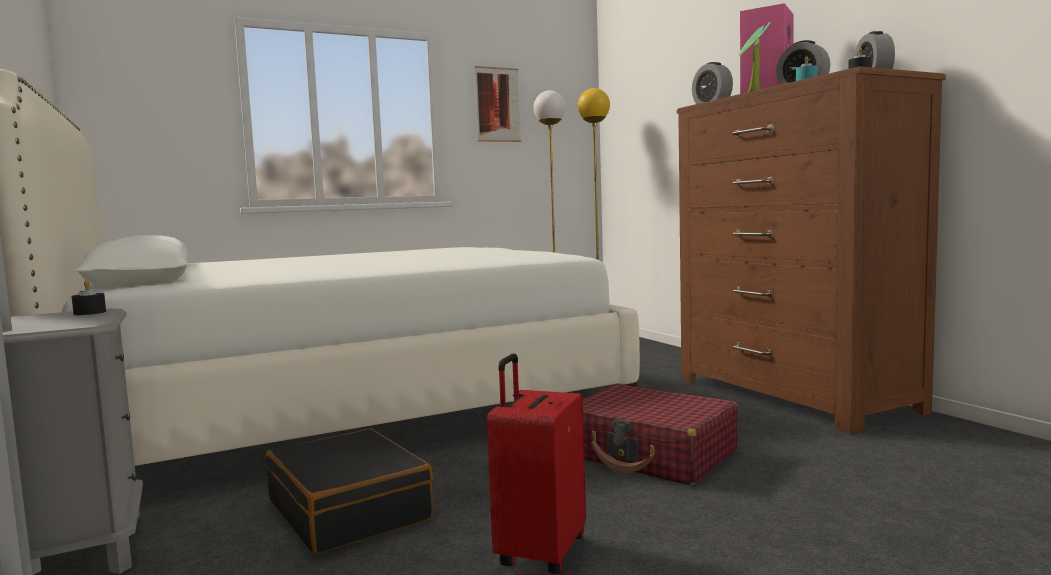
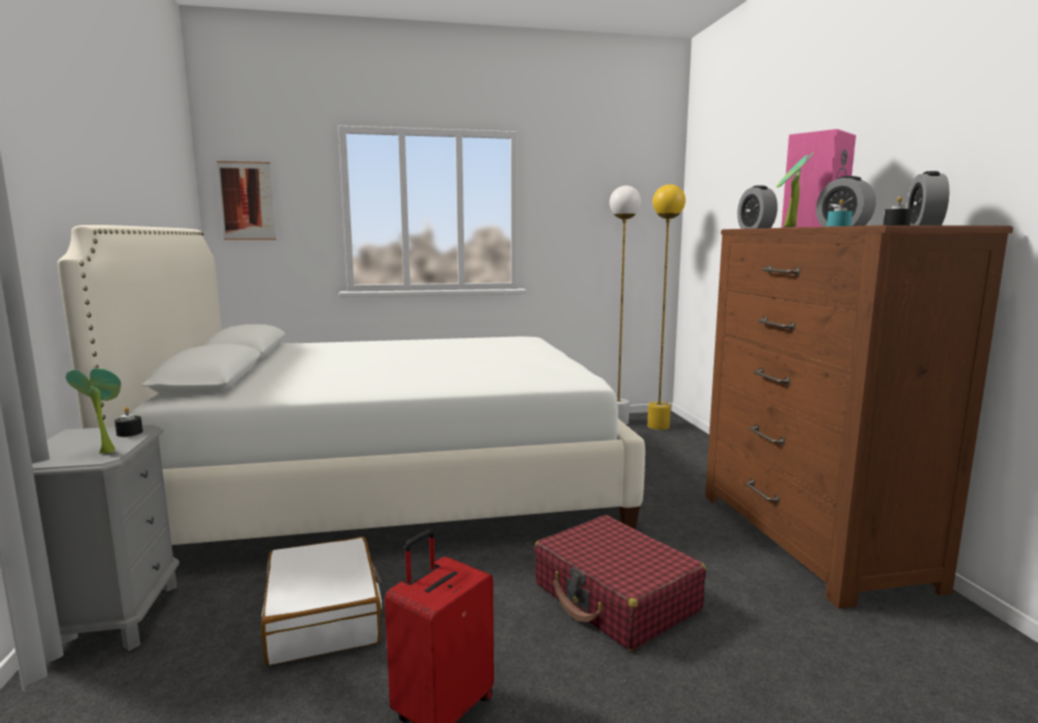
camera: 15 degrees right, 5 degrees up
black suitcase [265,428,433,554] -> white suitcase [261,537,382,665]
picture [474,66,521,142] -> picture moved to [216,161,276,240]
none -> potted plant [66,368,121,454]

